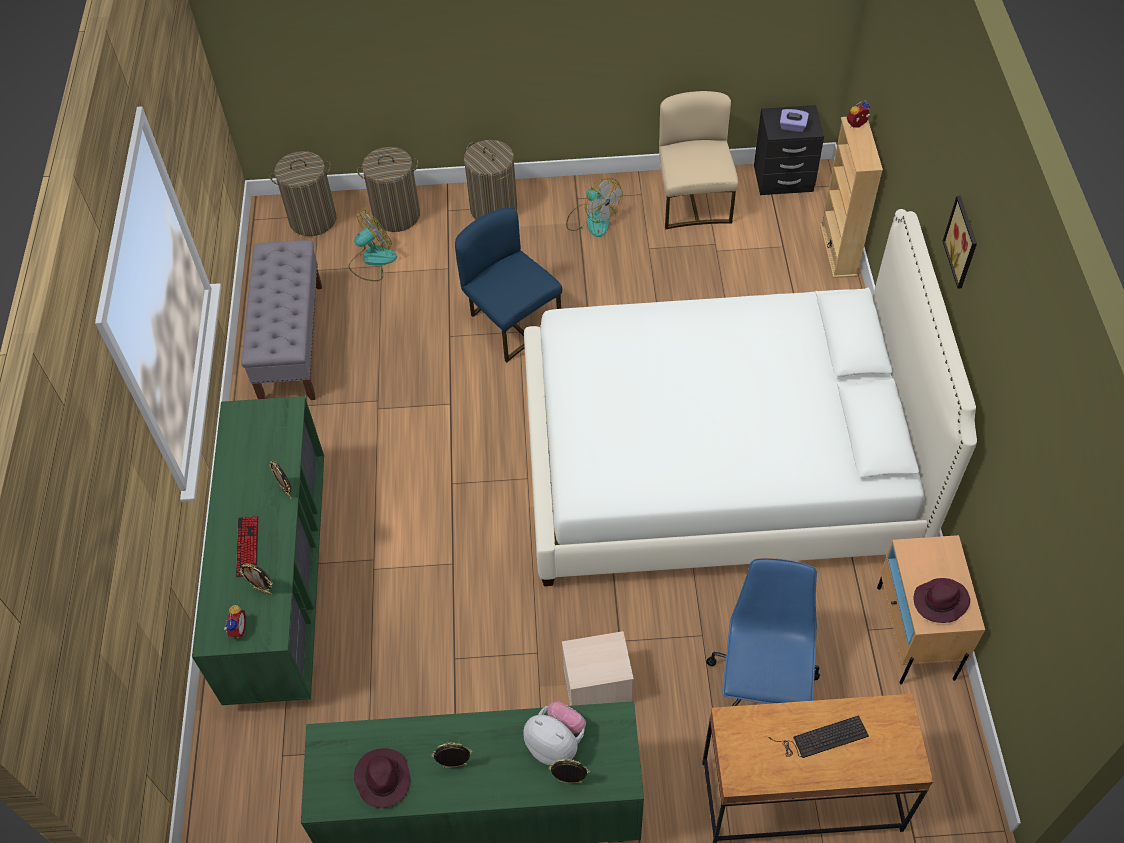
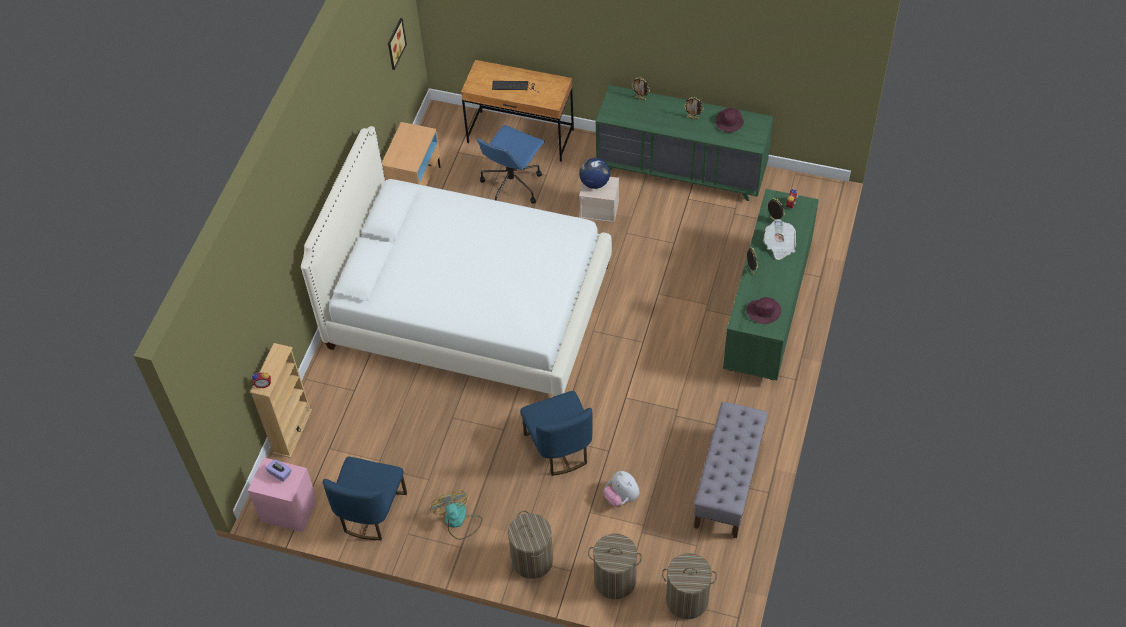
camera: 160 degrees left, 0 degrees up
keyboard [236,516,259,577] -> newspaper [764,219,796,260]
fan [349,210,397,281] -> none
plush toy [523,701,586,766] -> plush toy moved to [603,471,639,507]
beige chair [659,91,738,229] -> blue chair [323,457,407,540]
black nightstand [754,105,824,195] -> pink nightstand [248,457,317,532]
purple hat [913,578,970,623] -> purple hat moved to [747,297,781,324]
picture [943,196,977,288] -> picture moved to [388,18,407,70]
none -> globe [579,158,610,189]

